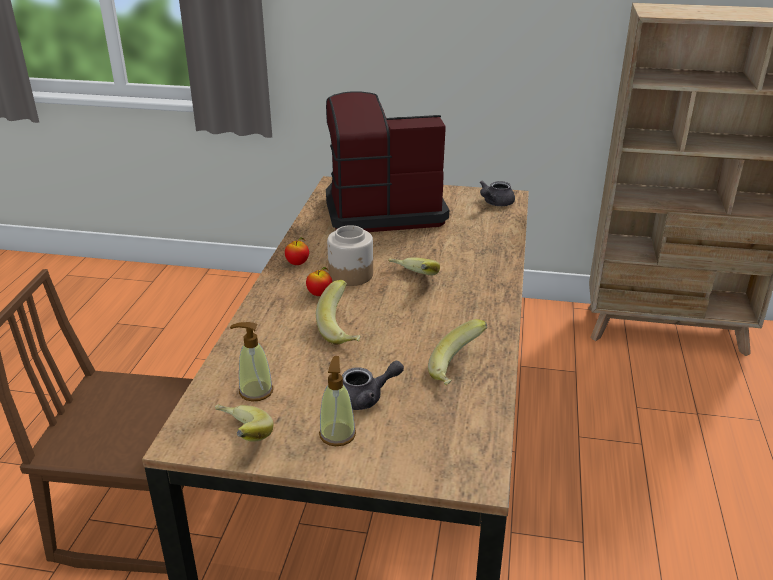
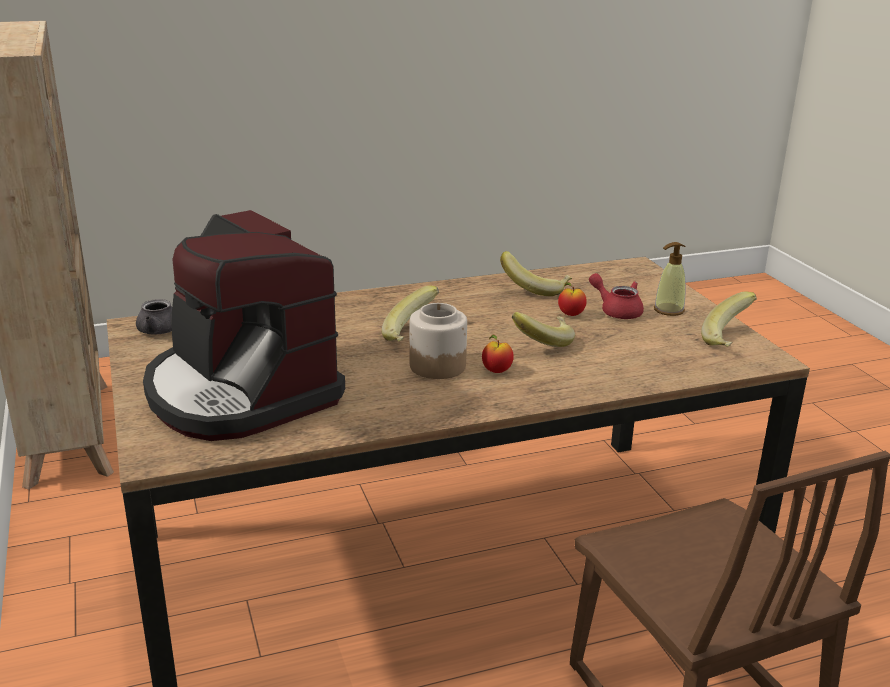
camera: 120 degrees left, 5 degrees down
soap dispenser [230,322,273,401] -> none
apple [285,237,309,265] -> apple moved to [558,282,587,316]
grey teapot [342,361,404,410] -> red teapot [589,273,644,319]

